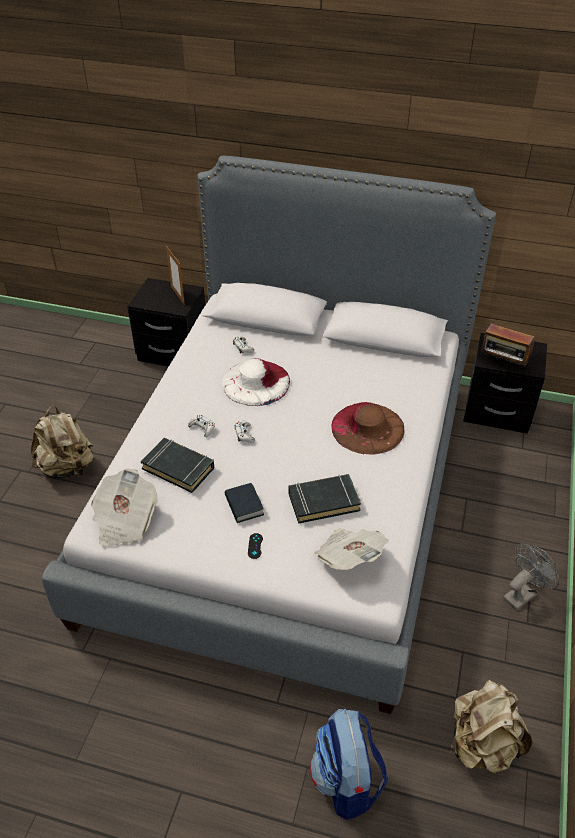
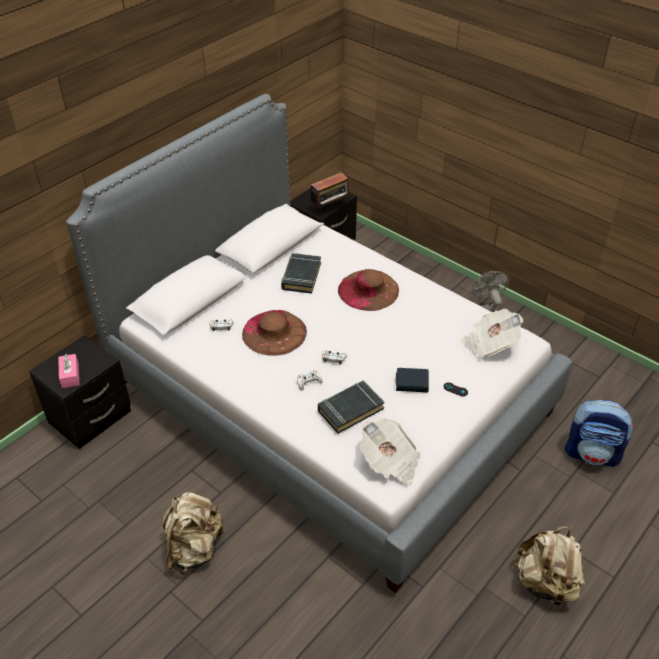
camera: 65 degrees left, 0 degrees up
picture frame [166,246,185,305] -> none
white hat [222,358,290,406] -> brown hat [242,310,307,356]
black book [288,474,361,524] -> black book moved to [281,253,321,294]
beige backpack [451,680,532,774] -> beige backpack moved to [513,526,585,607]
none -> pink tissue box [58,354,80,388]

